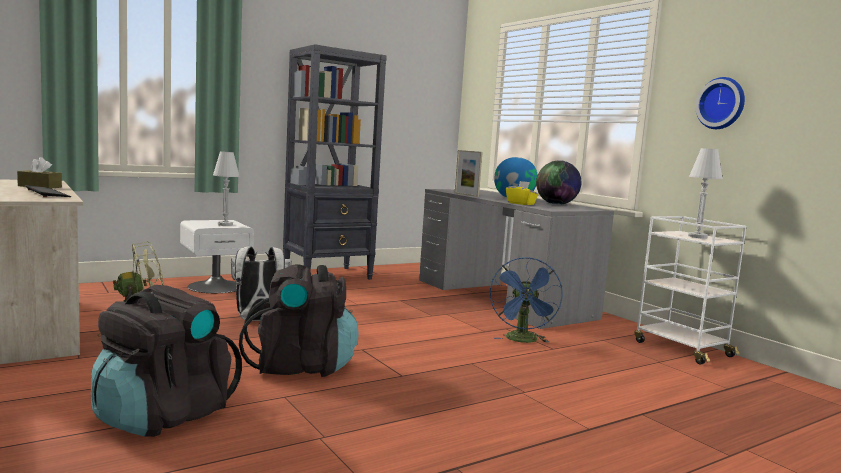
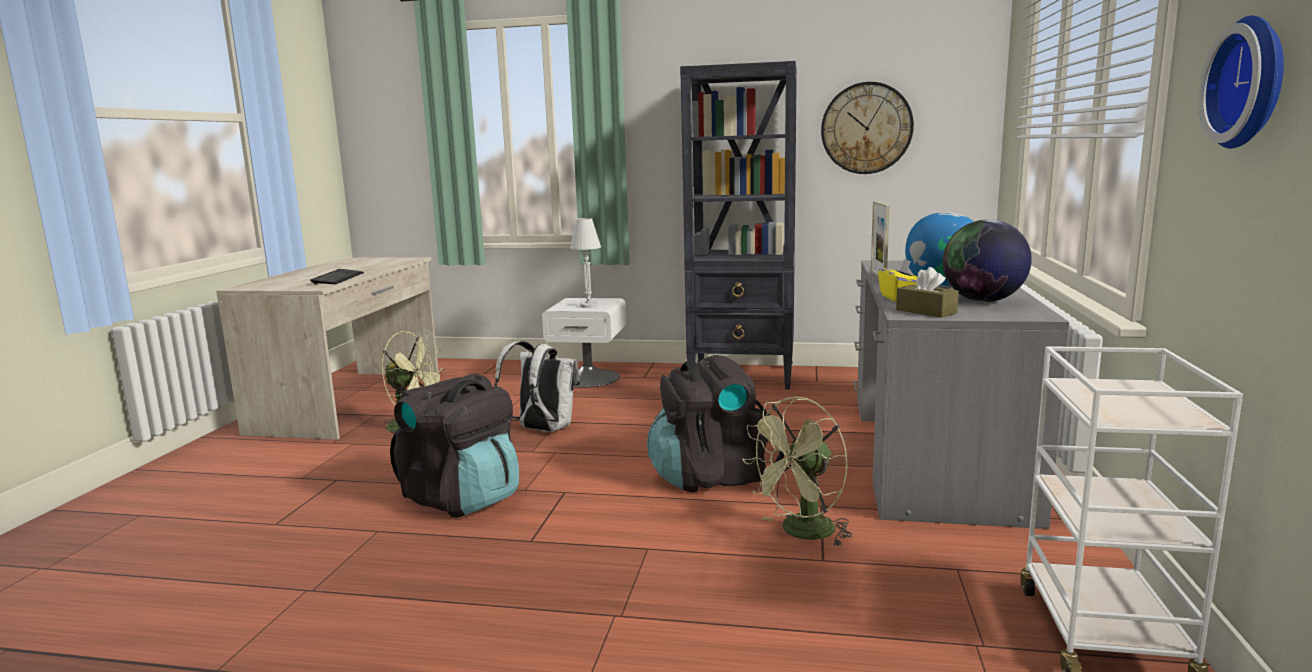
camera: 45 degrees right, 5 degrees up
brown tissue box [17,157,62,189] -> brown tissue box moved to [896,267,959,318]
black backpack [91,285,242,437] -> black backpack moved to [647,355,784,492]
blue fan [490,257,563,343] -> green fan [742,397,853,547]
white table lamp [688,148,723,239] -> none
none -> wall clock [821,82,914,174]

